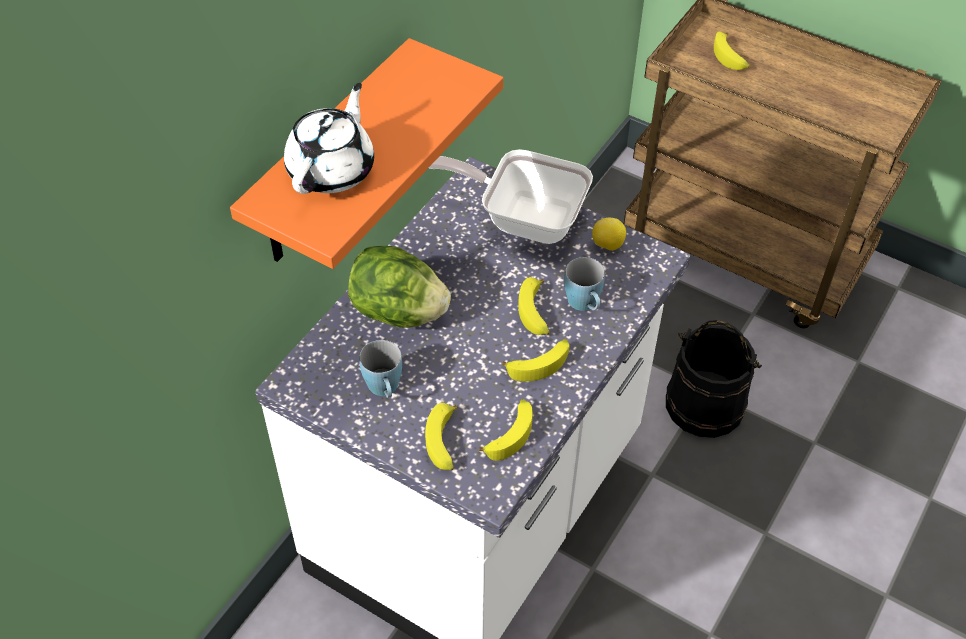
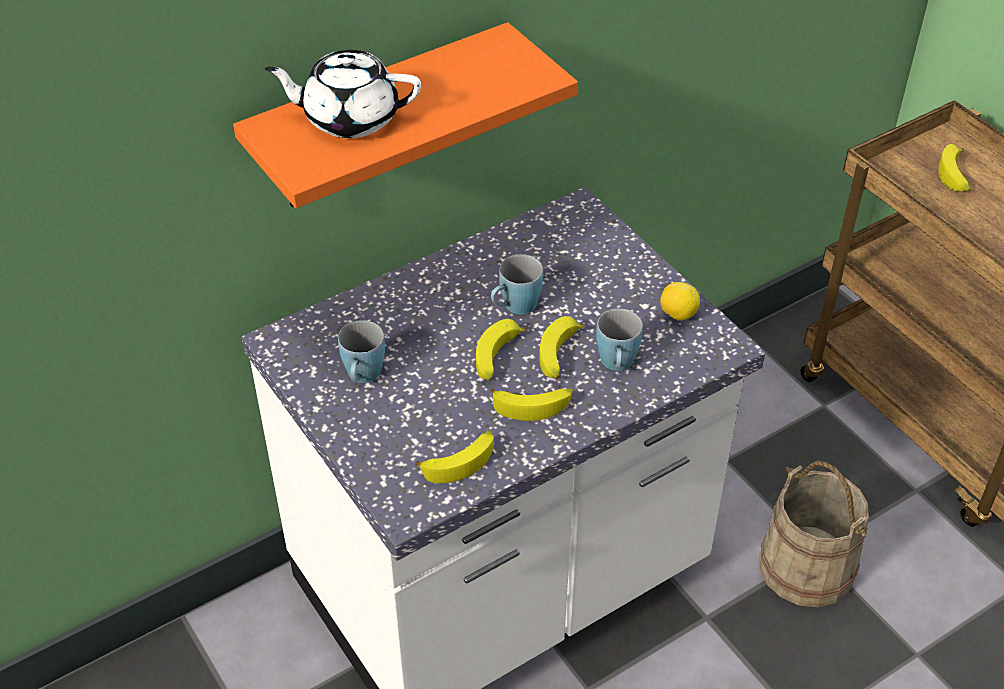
camera: 25 degrees right, 5 degrees down
white teapot [284,83,374,194] -> white teapot turned 135 degrees counterclockwise [265,50,421,138]
lettuce [348,246,451,328] -> none
banana [425,403,458,470] -> banana moved to [476,319,525,381]
frying pan [429,149,593,244] -> none
black bucket [666,320,762,438] -> beige bucket [759,461,869,607]
none -> blue mug [491,254,543,315]

